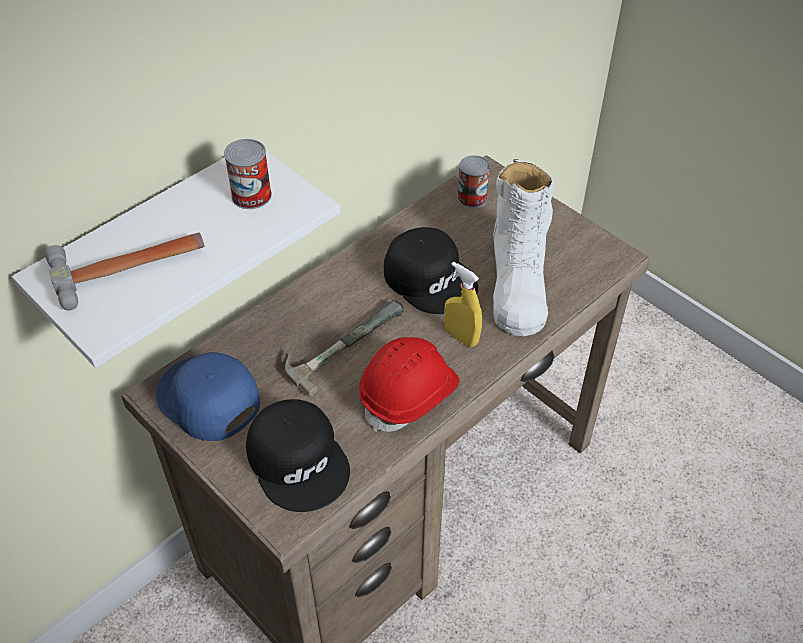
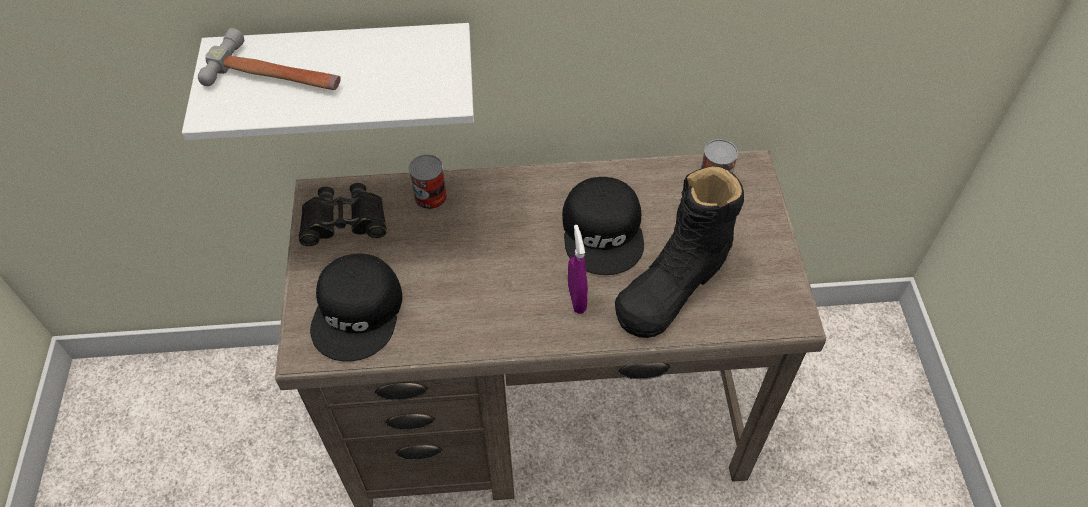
camera: 40 degrees right, 5 degrees up
blue cap [156,352,260,441] -> black binoculars [299,183,387,246]
can [224,139,272,209] -> can moved to [409,154,447,210]
hammer [285,300,404,397] -> none
red hard hat [359,337,459,432] -> none
yellow spray bottle [444,262,482,347] -> purple spray bottle [568,225,588,314]
white boot [493,159,554,336] -> black boot [615,164,744,338]

